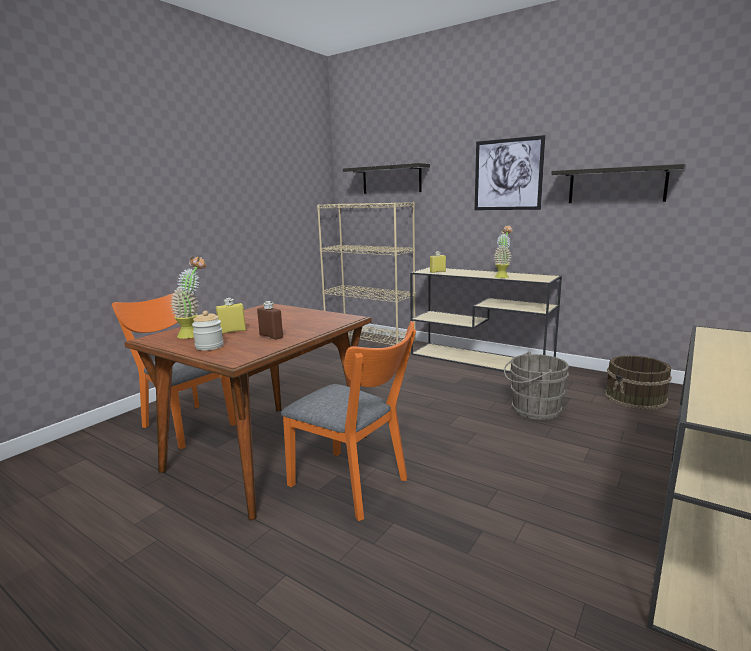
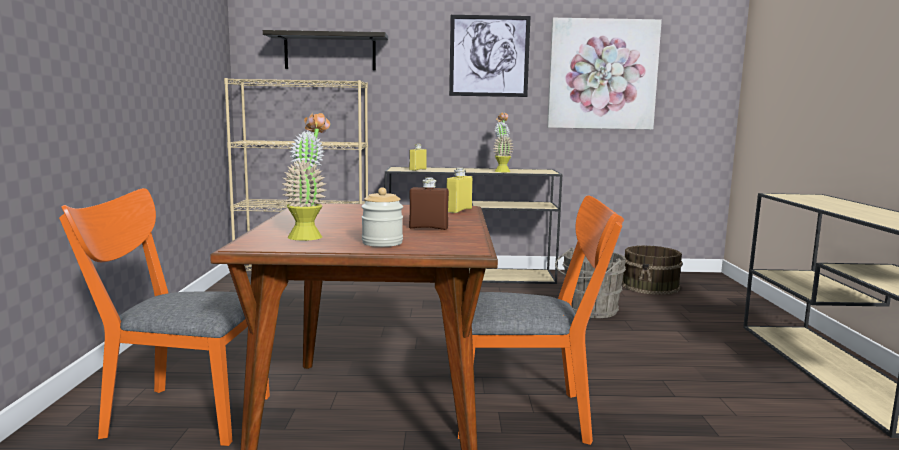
camera: 35 degrees left, 5 degrees down
yellow bottle [216,298,246,334] -> yellow bottle moved to [447,168,473,213]
shelf [551,164,686,203] -> picture [547,18,662,130]

